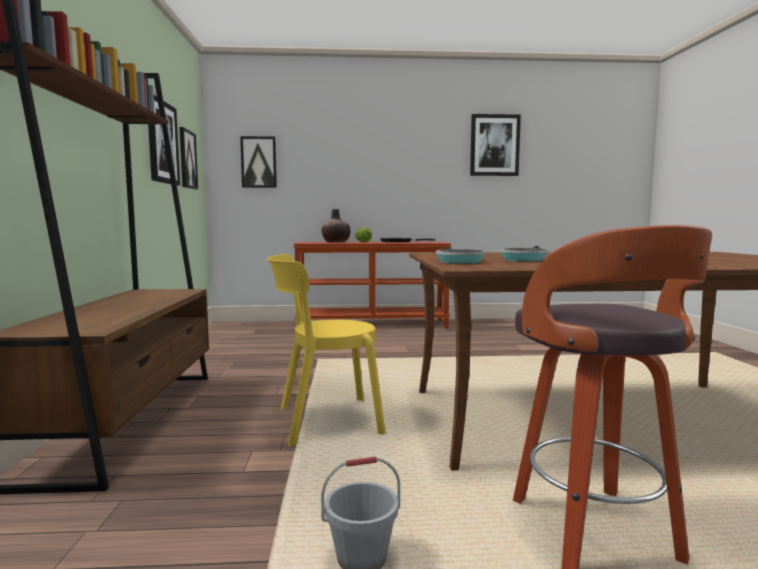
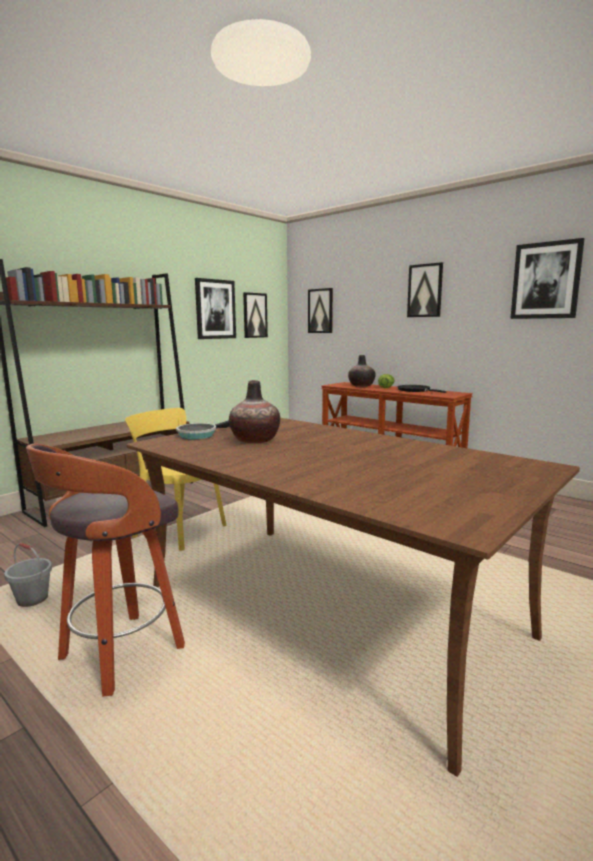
camera: 45 degrees right, 5 degrees up
frying pan [500,246,548,261] -> vase [229,380,280,443]
none -> picture [407,262,443,317]

